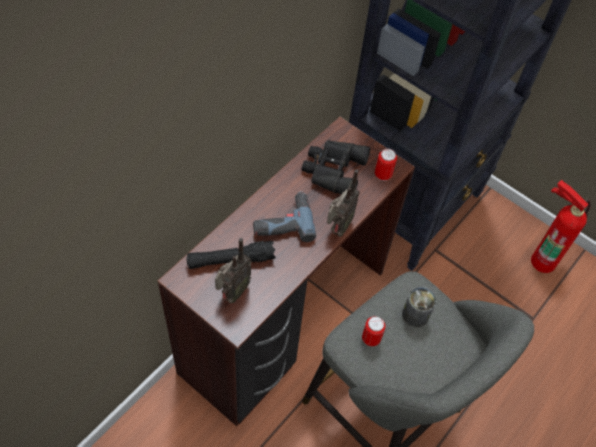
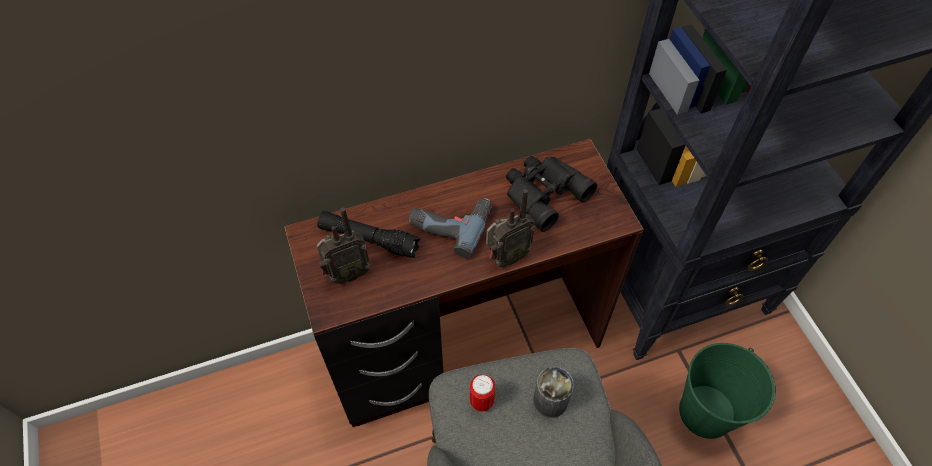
camera: 35 degrees right, 0 degrees up
can [375,149,397,181] -> none
fire extinguisher [531,180,590,273] -> none
none -> green bucket [679,343,776,439]

